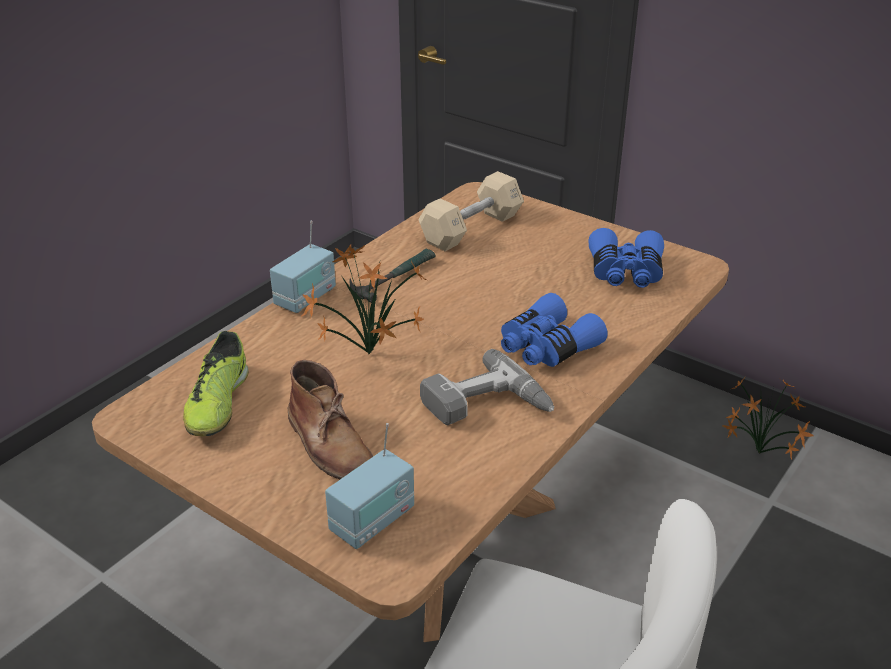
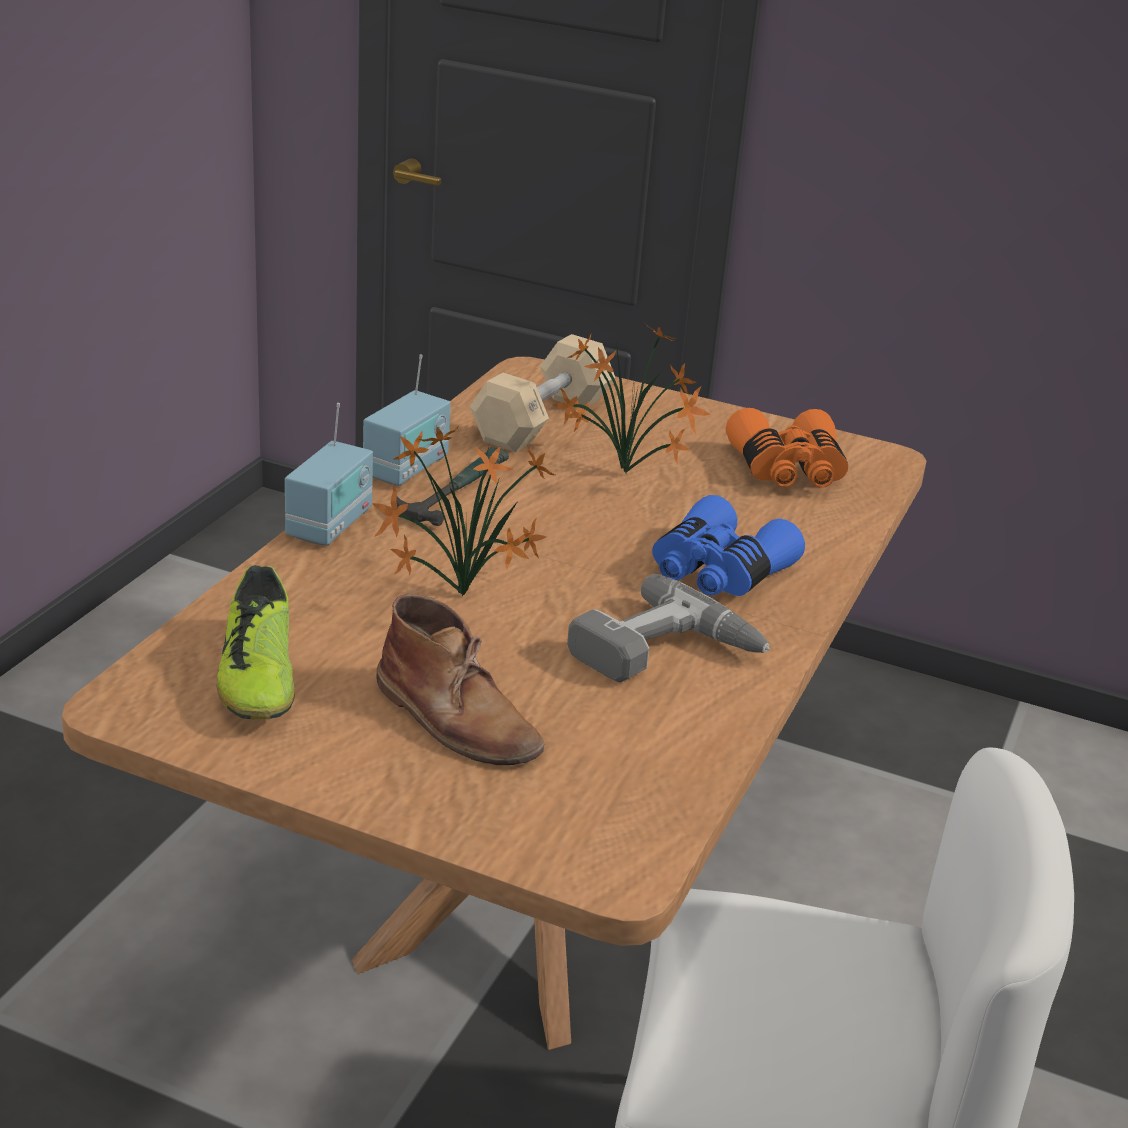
camera: 15 degrees left, 5 degrees down
radio [325,423,414,549] -> radio moved to [363,354,451,486]
blue binoculars [589,228,664,288] -> orange binoculars [726,408,848,487]
potted plant [723,377,814,459] -> potted plant moved to [553,324,711,473]

